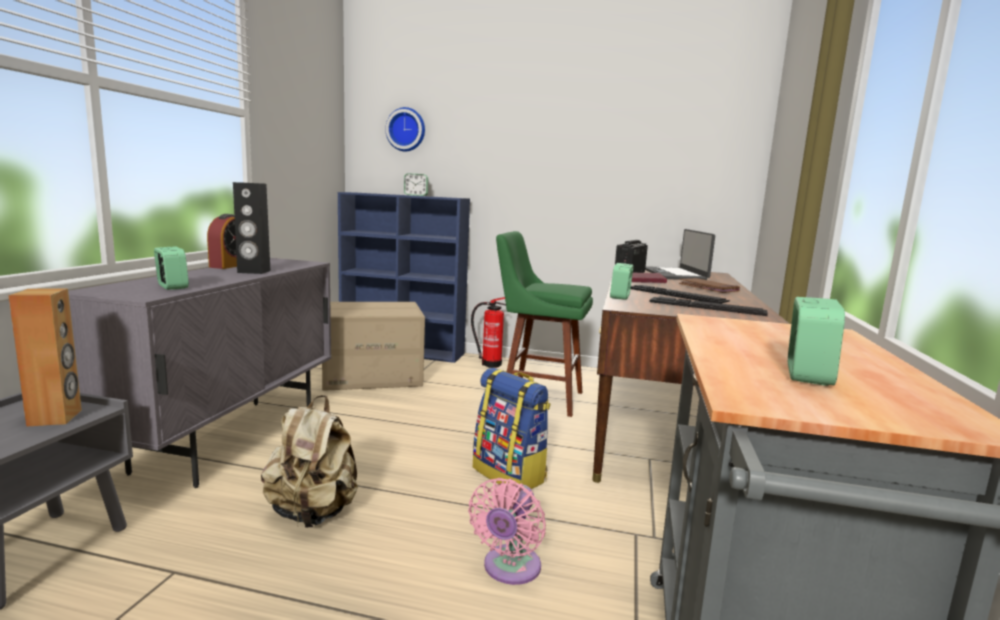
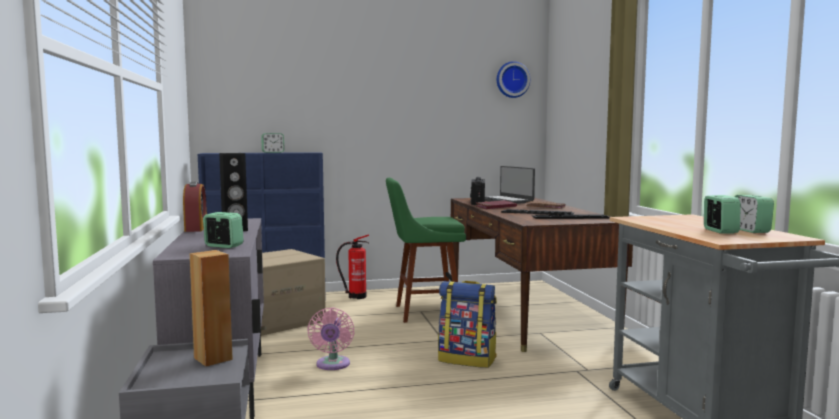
camera: 25 degrees left, 5 degrees down
beige backpack [261,395,358,528] -> none
wall clock [385,107,425,151] -> wall clock moved to [497,61,530,98]
pink fan [468,478,546,585] -> pink fan moved to [307,308,354,370]
alarm clock [610,263,633,300] -> alarm clock moved to [735,195,774,233]

